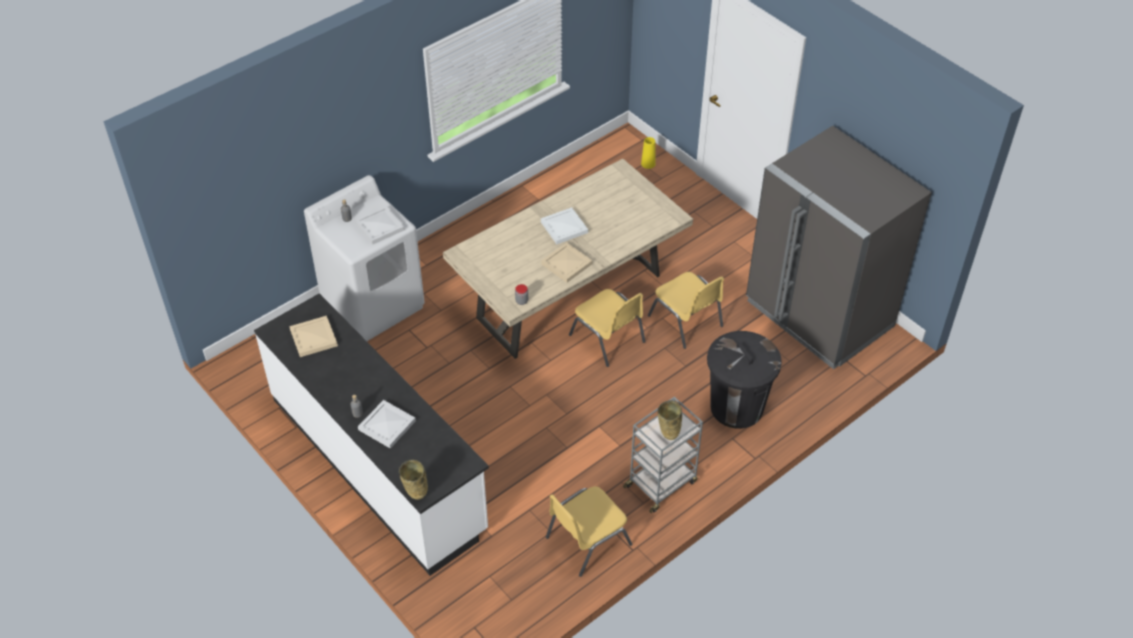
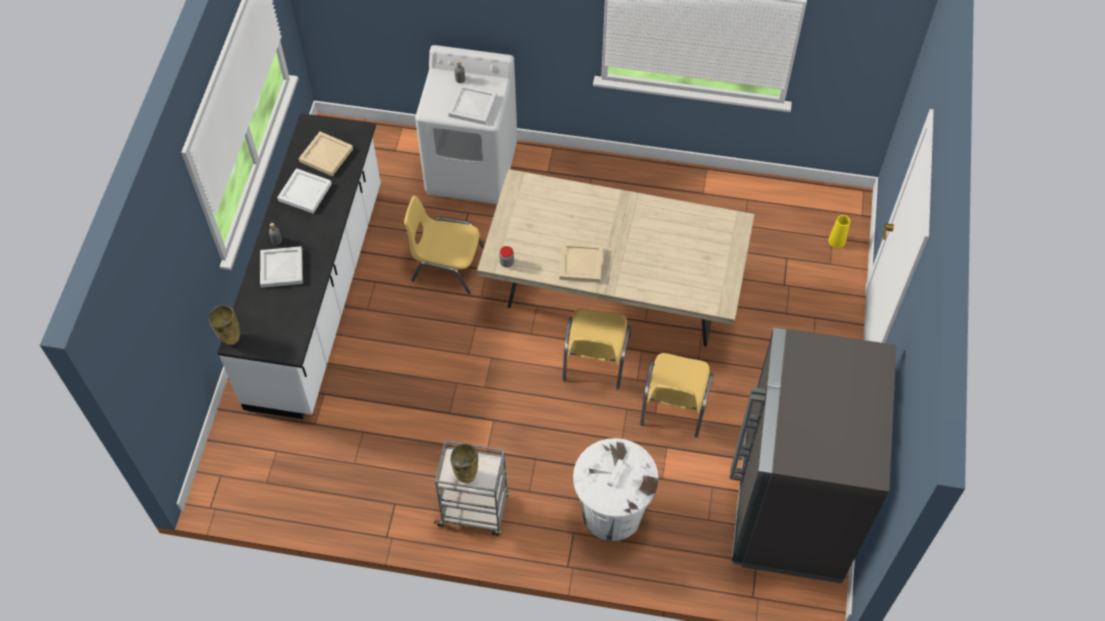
camera: 50 degrees right, 10 degrees up
white tray [541,207,588,244] -> white tray moved to [277,168,332,213]
yellow chair [546,486,632,577] -> yellow chair moved to [404,196,484,294]
black trash can [707,331,782,429] -> white trash can [573,438,658,541]

